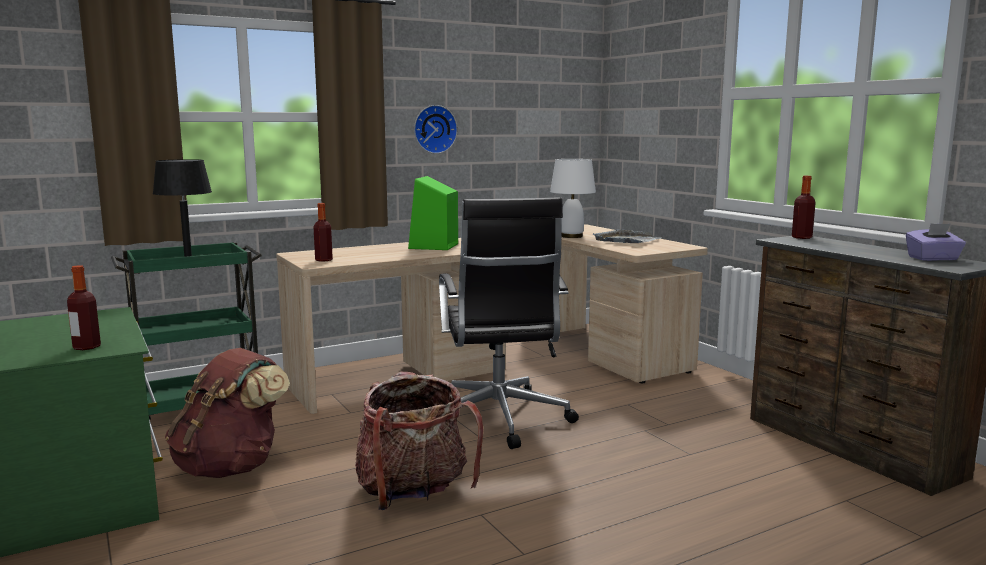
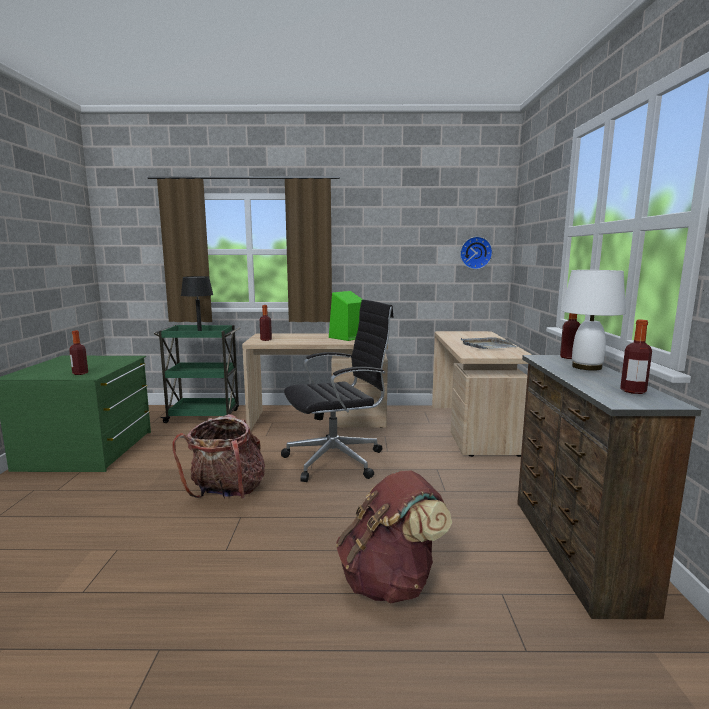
camera: 30 degrees right, 0 degrees up
brown backpack [165,348,290,478] -> brown backpack moved to [336,470,452,603]
wall clock [414,105,458,154] -> wall clock moved to [460,236,493,269]
black office chair [439,198,579,449] -> black office chair turned 135 degrees counterclockwise [281,299,394,482]
white table lamp [550,159,596,238] -> white table lamp moved to [561,270,626,371]
purple tissue box [906,223,966,261] -> bottle [620,320,652,394]

